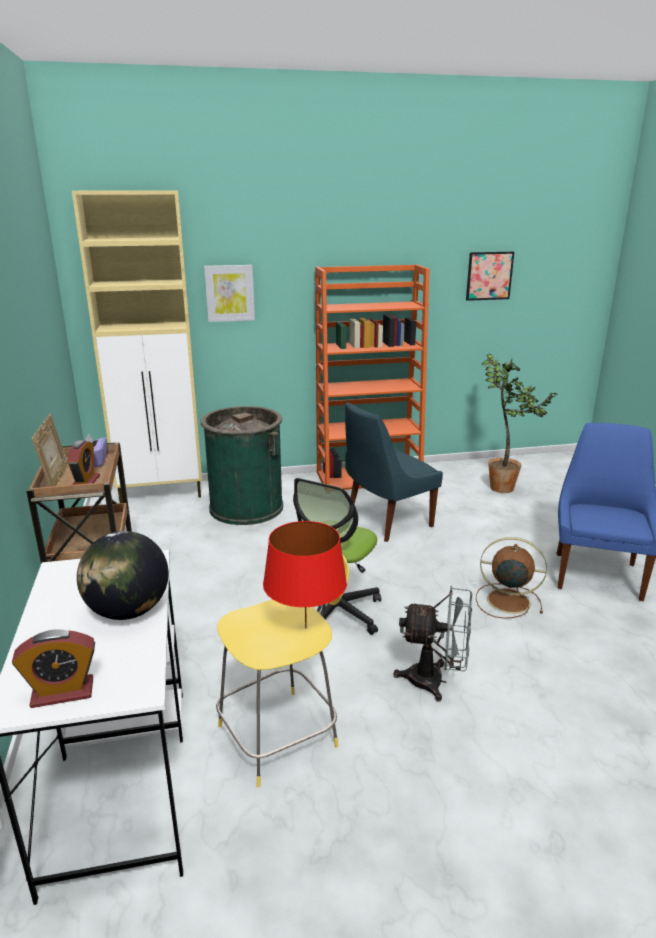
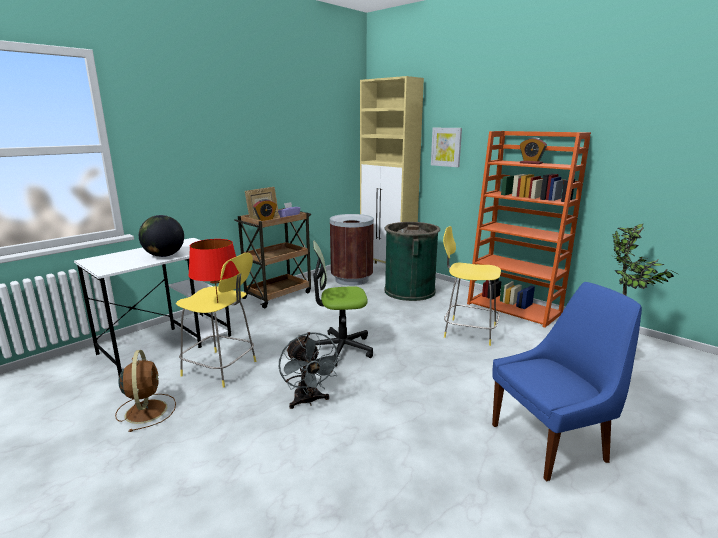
camera: 55 degrees right, 5 degrees down
alarm clock [12,629,95,708] -> alarm clock moved to [520,137,547,164]
blue chair [345,402,443,542] -> yellow stool [443,226,501,346]
picture [466,252,514,301] -> none
brown fan [476,537,547,619] -> brown fan moved to [115,350,176,432]
none -> brown trash can [330,214,374,286]

